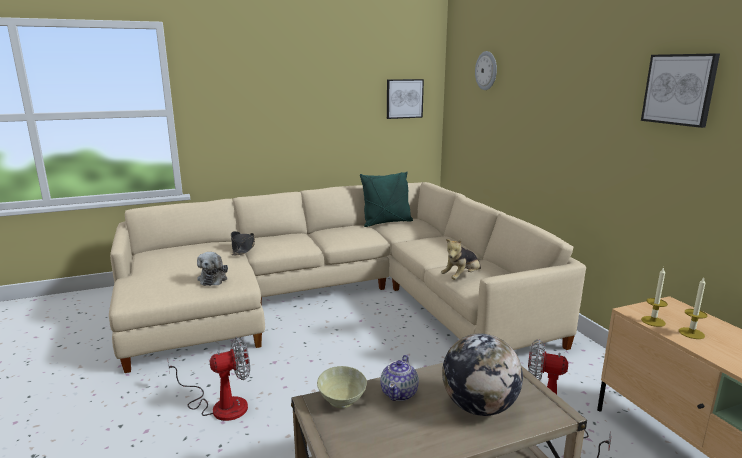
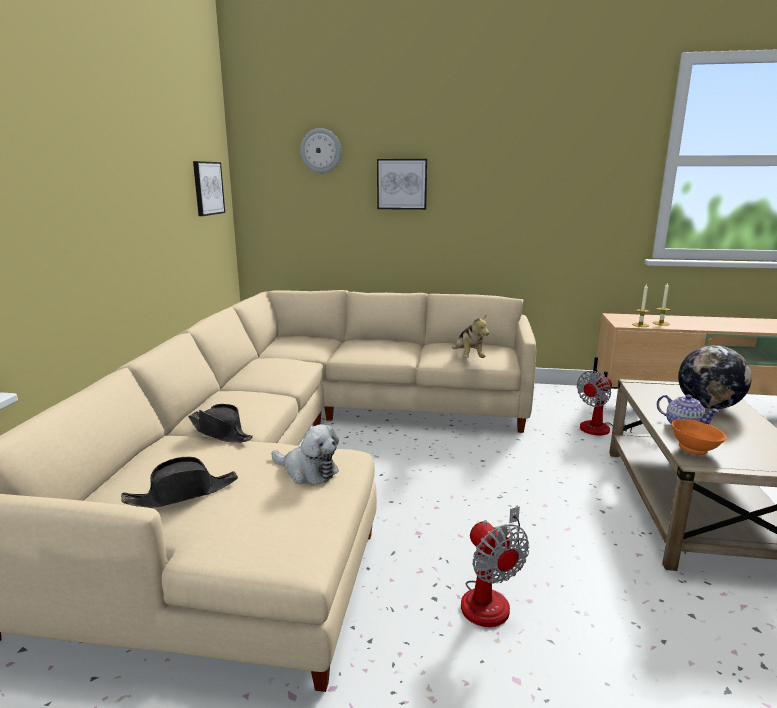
camera: 60 degrees left, 0 degrees up
fan [168,337,250,421] -> fan turned 150 degrees clockwise [461,506,529,627]
beige bowl [317,366,367,408] -> orange bowl [672,419,727,455]
green pillow [360,172,413,227] -> none
picture [641,54,720,128] -> picture moved to [377,159,427,210]
none -> black hat [121,457,238,508]

